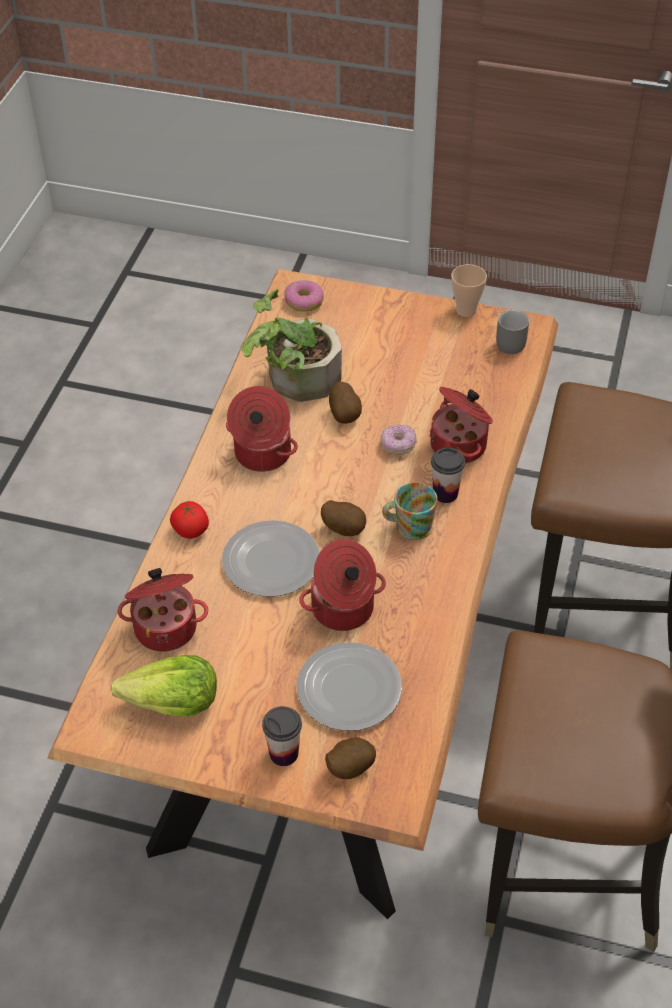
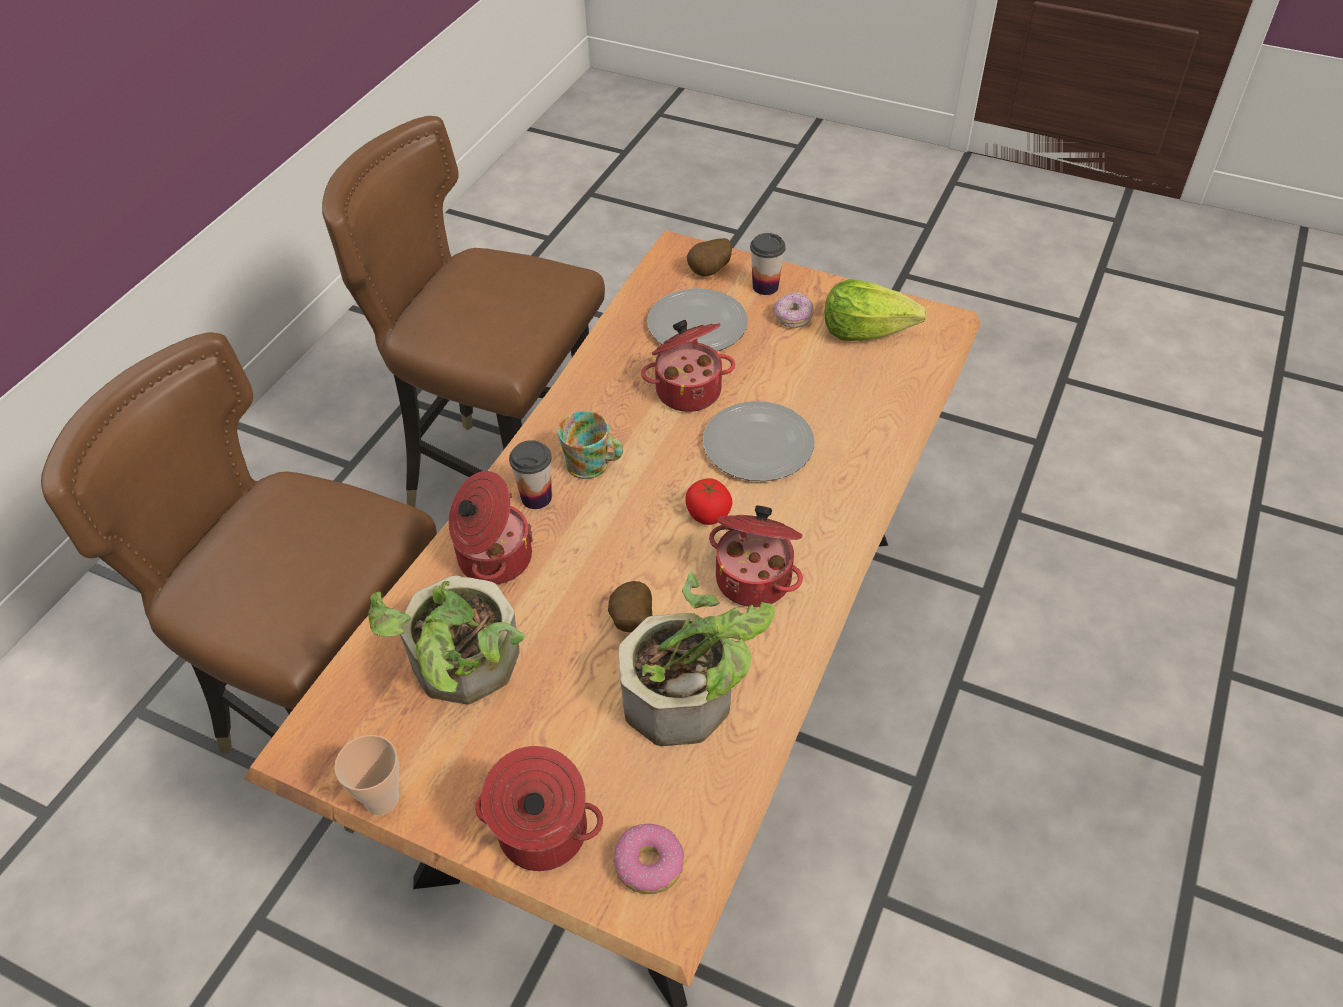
camera: 170 degrees left, 0 degrees up
cooking pot [117,568,208,651] -> cooking pot moved to [475,746,603,871]
tomato [170,501,209,539] -> tomato moved to [685,478,732,525]
potato [321,500,366,536] -> none
donut [380,424,417,454] -> donut moved to [773,292,814,328]
grey mug [496,310,529,354] -> none
none -> potted plant [368,575,526,705]

